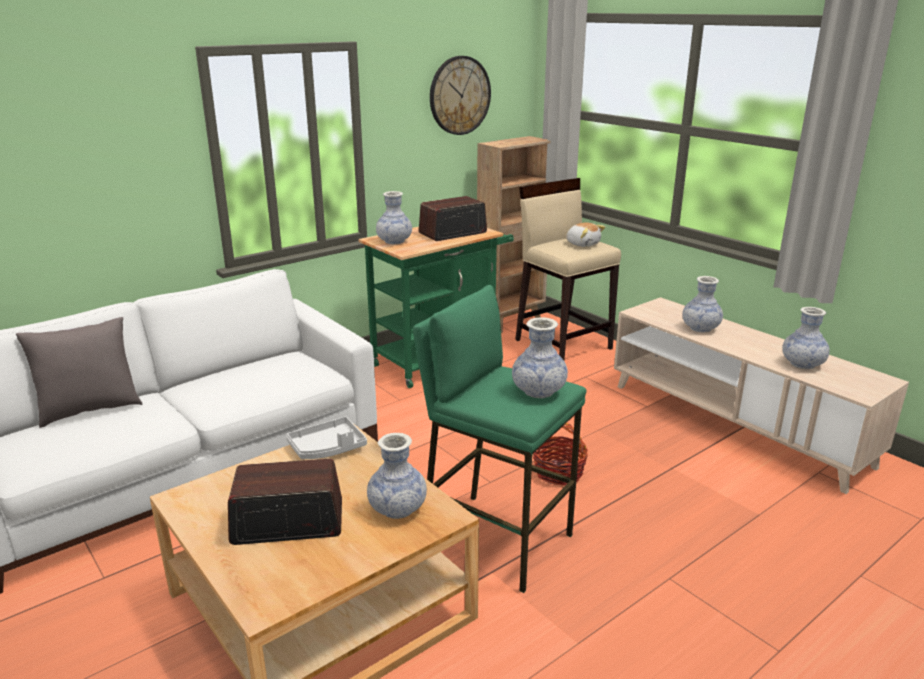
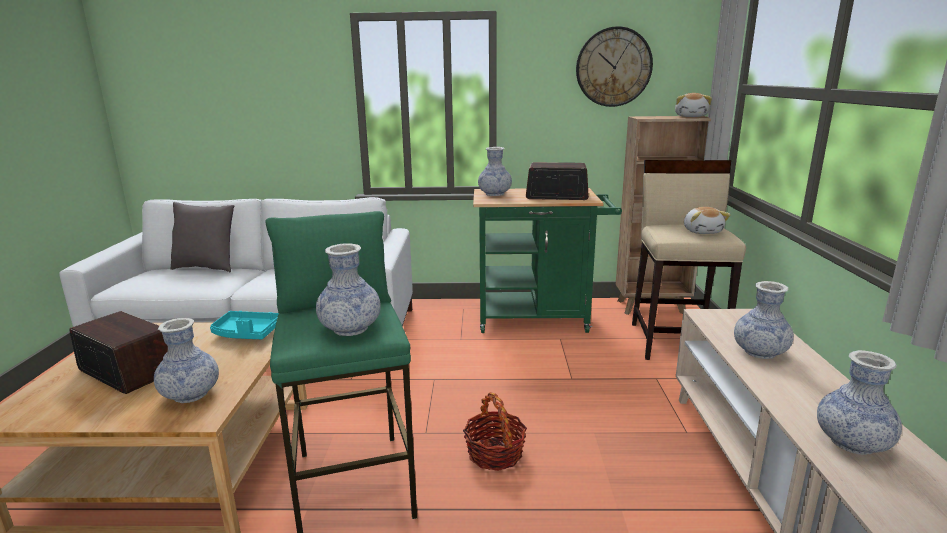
camera: 40 degrees right, 5 degrees down
grey tray [286,417,367,459] -> turquoise tray [210,311,278,339]
none -> plush toy [675,93,712,117]

